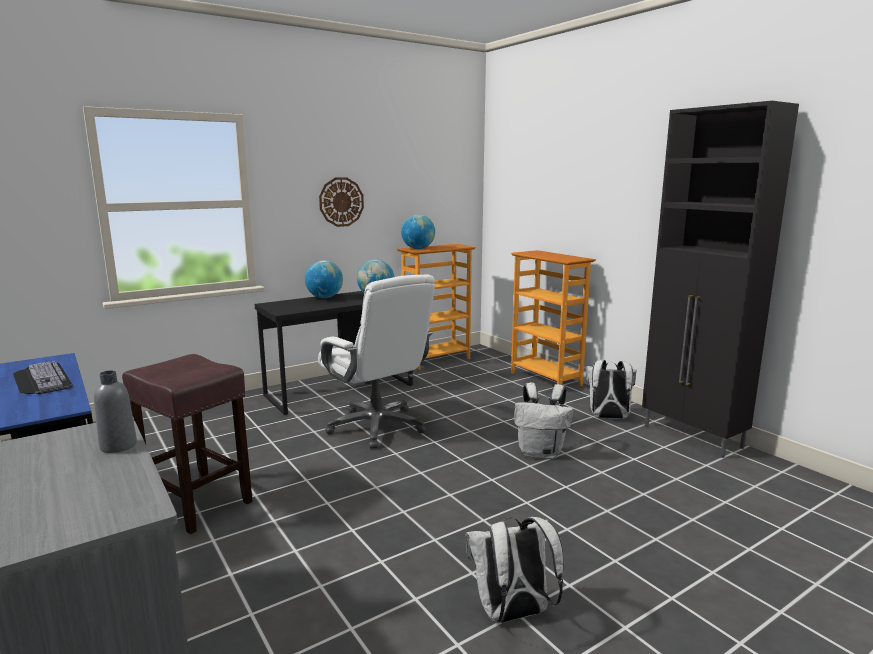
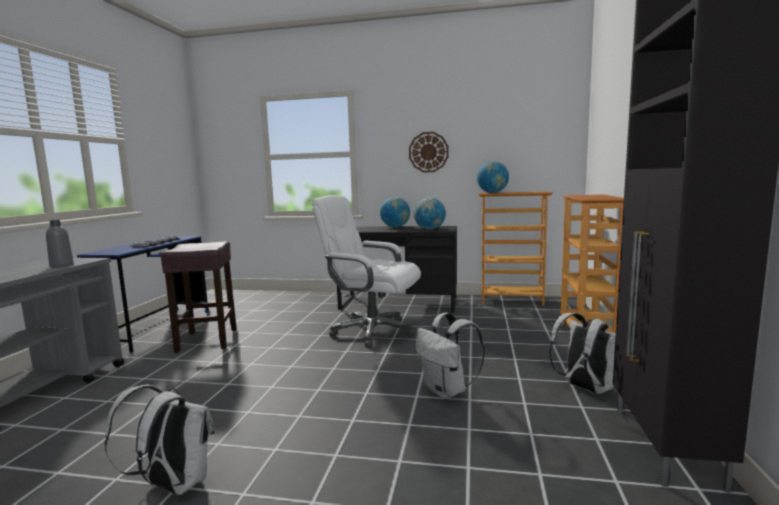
camera: 45 degrees right, 5 degrees down
white office chair [318,274,435,448] -> white office chair turned 105 degrees clockwise [312,195,421,348]

